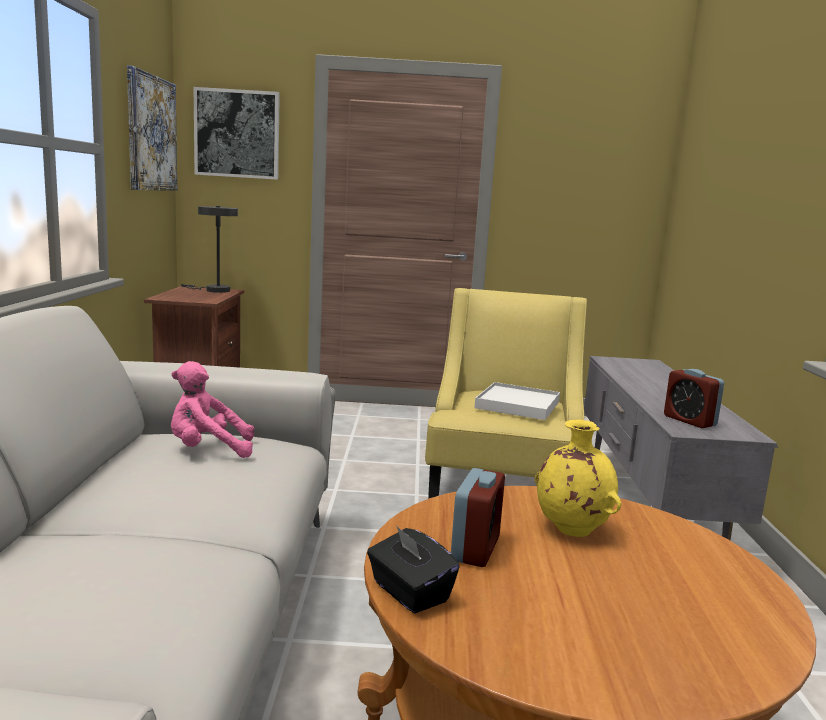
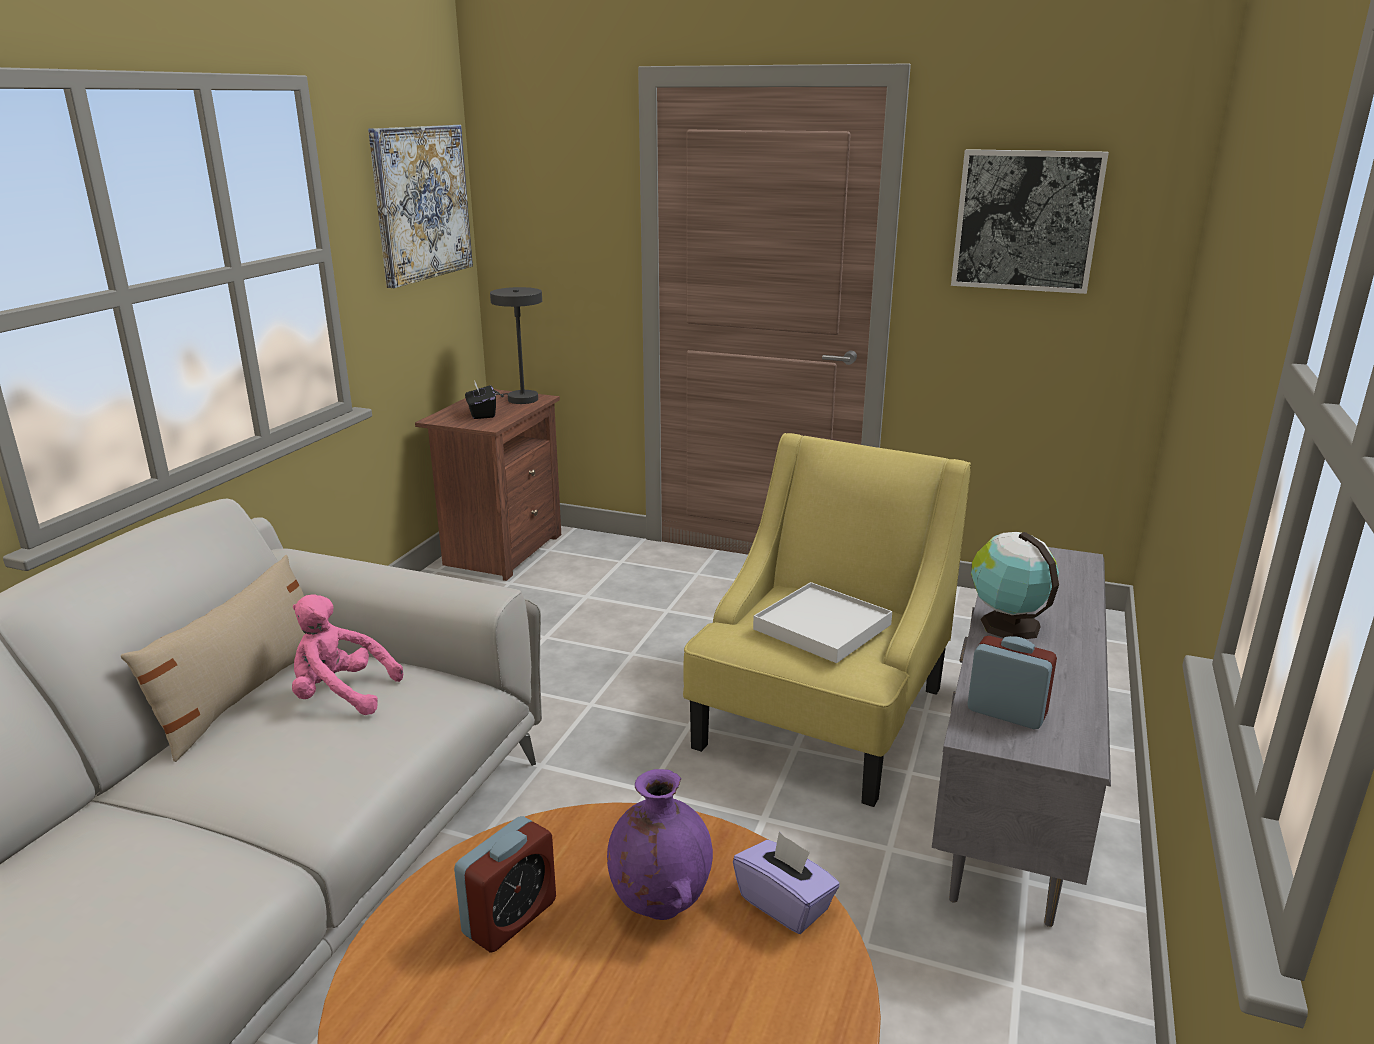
camera: 20 degrees right, 10 degrees up
picture [194,87,280,180] -> picture moved to [951,149,1109,294]
black tissue box [367,525,460,613] -> black tissue box moved to [465,380,496,419]
yellow vase [535,419,621,537] -> purple vase [607,769,713,920]
alarm clock [664,369,724,428] -> alarm clock turned 135 degrees clockwise [967,636,1057,729]
none -> beige pillow [121,555,306,762]
none -> purple tissue box [733,832,840,934]
none -> globe [971,532,1059,639]

